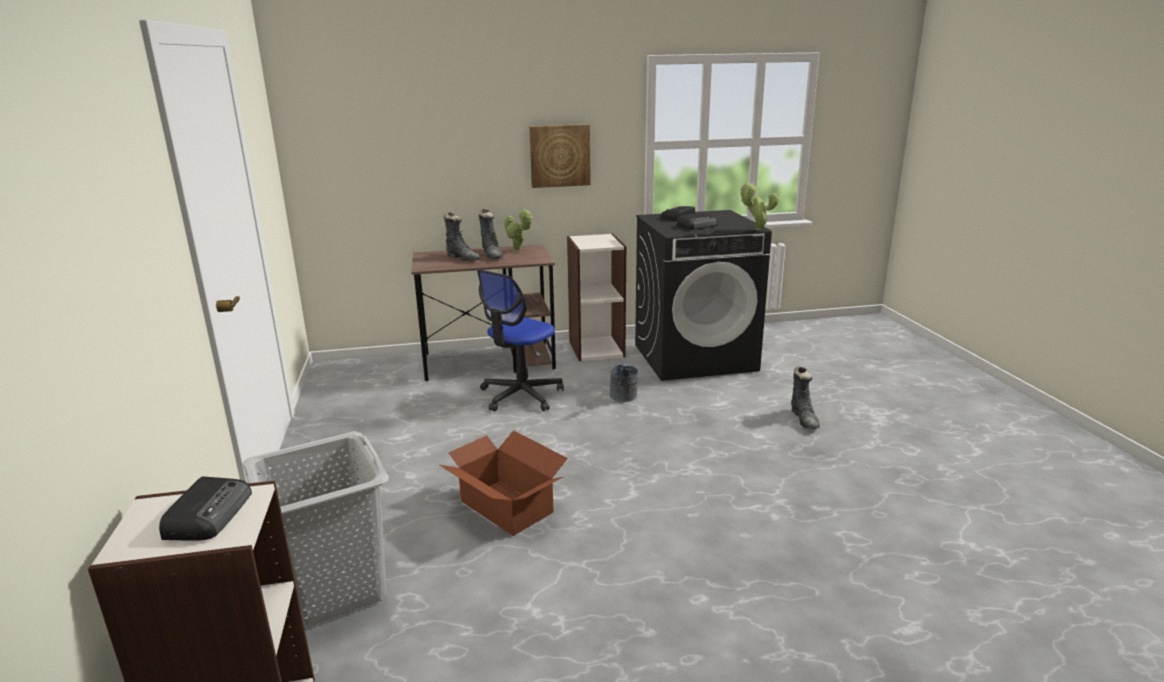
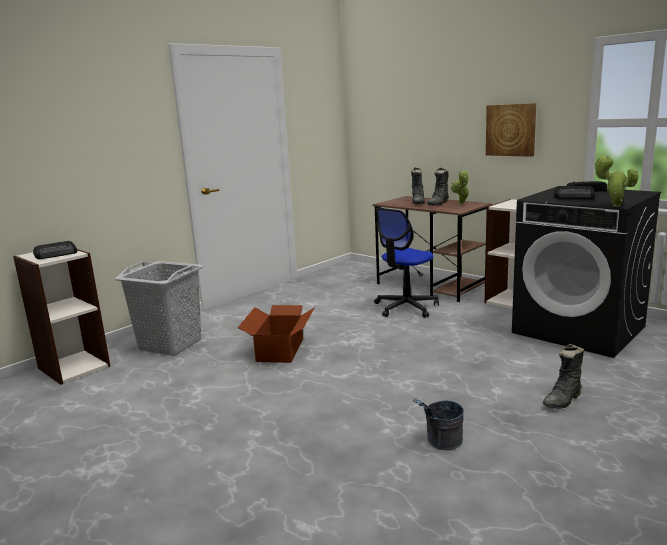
camera: 55 degrees right, 5 degrees down
office chair [477,269,564,411] -> office chair turned 45 degrees counterclockwise [374,208,439,318]
grey bucket [609,364,638,402] -> grey bucket moved to [413,397,464,450]

